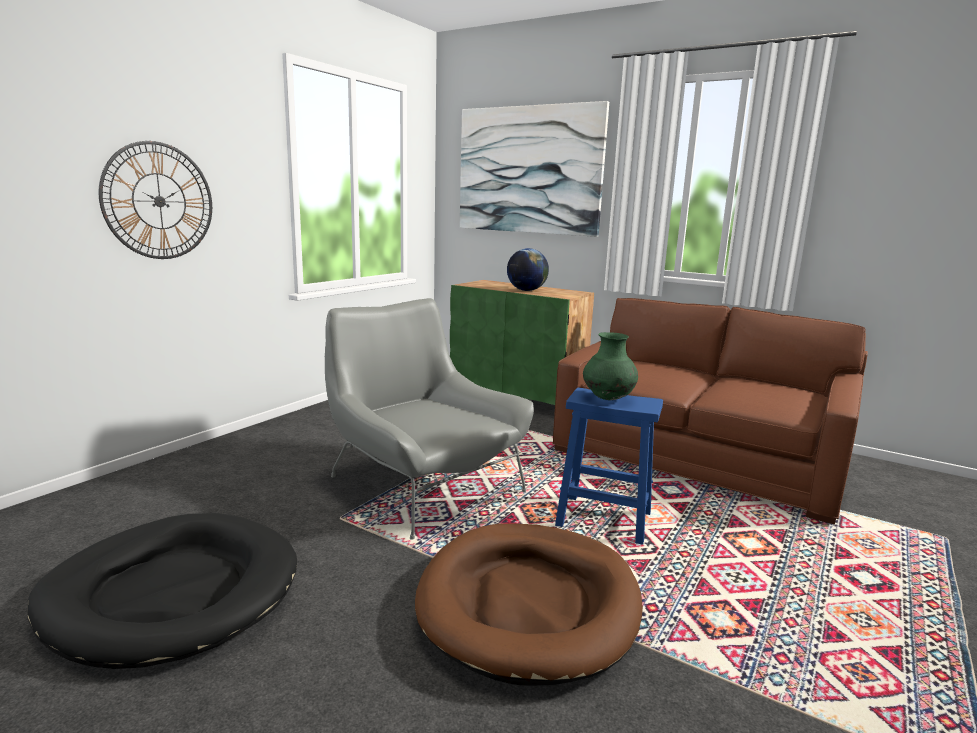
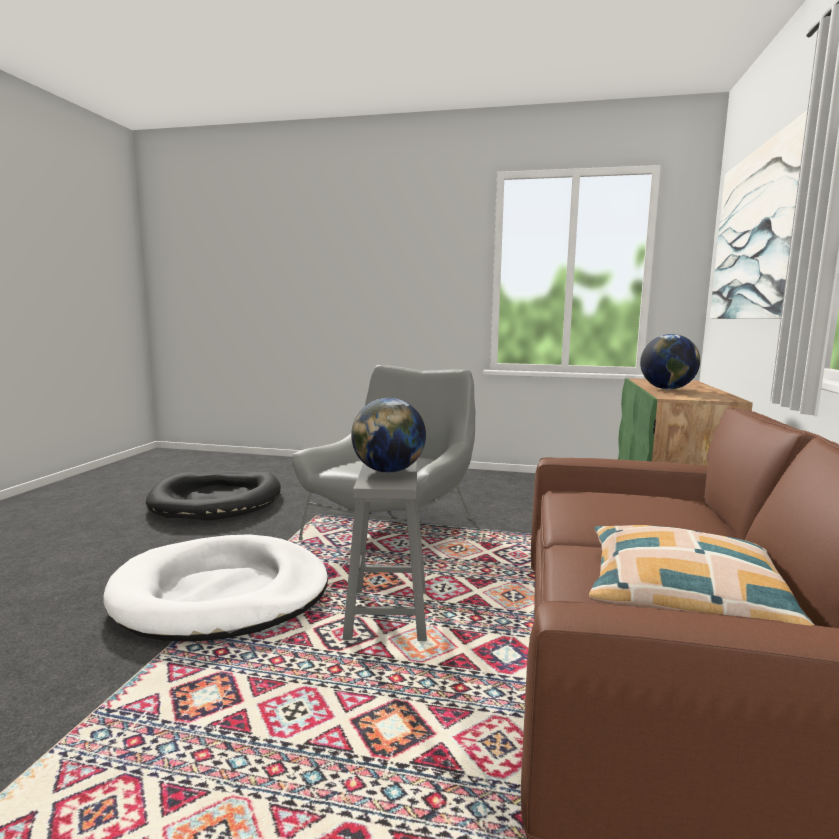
camera: 70 degrees right, 5 degrees down
wall clock [99,141,212,259] -> none
brown dog bed [415,523,643,686] -> white dog bed [103,534,328,641]
blue stool [555,388,663,545] -> grey stool [343,461,427,641]
green vase [583,332,638,400] -> globe [351,398,426,473]
none -> pillow [589,525,815,625]

